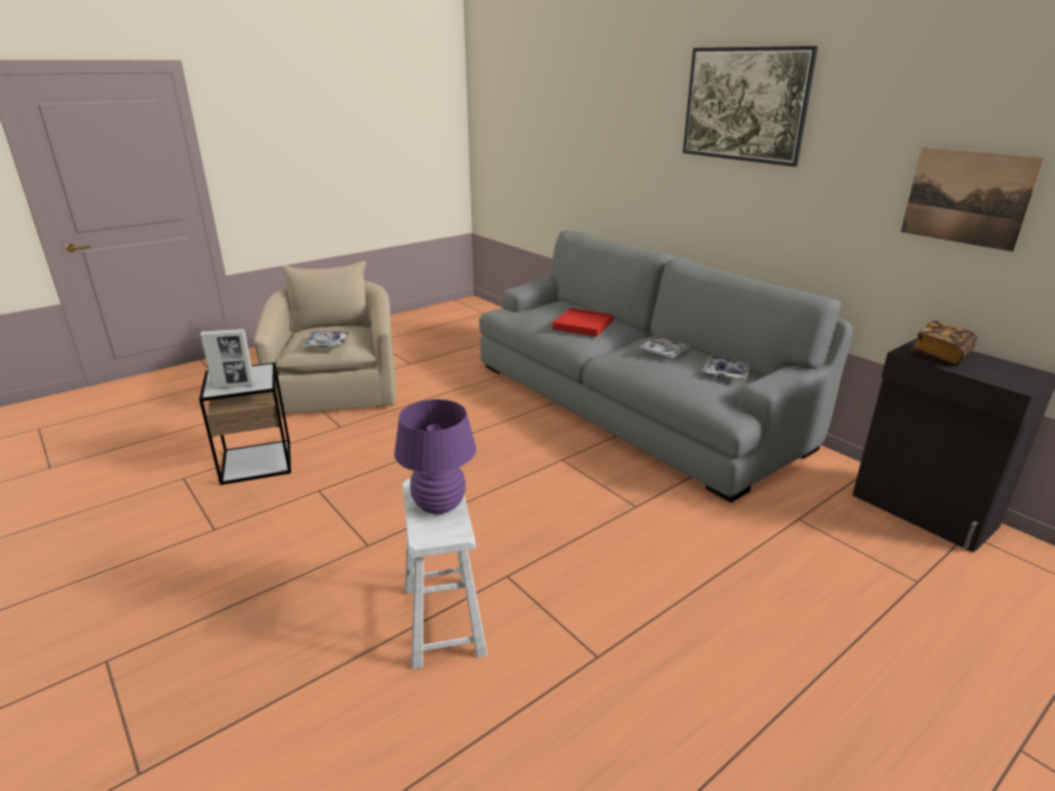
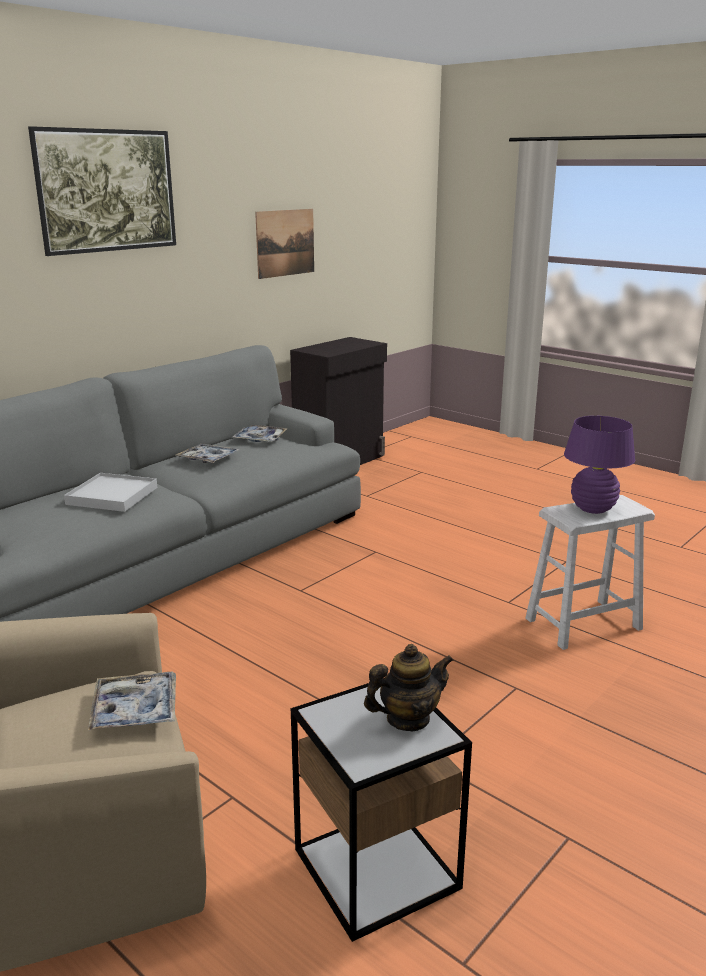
camera: 100 degrees left, 5 degrees down
picture frame [200,329,255,389] -> teapot [364,644,454,731]
red tray [552,308,613,337] -> white tray [64,473,157,512]
book [911,321,977,366] -> none

